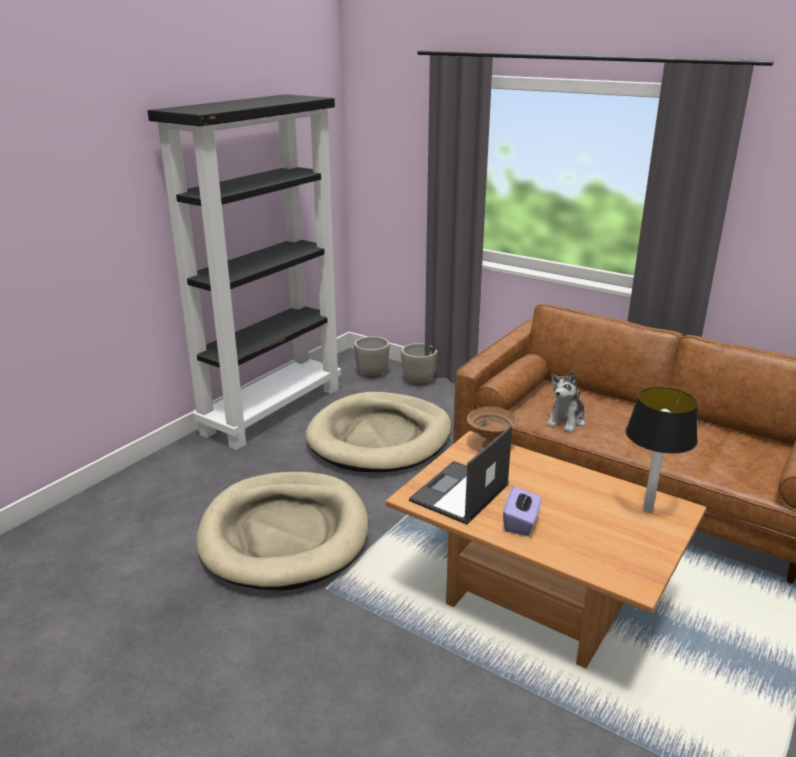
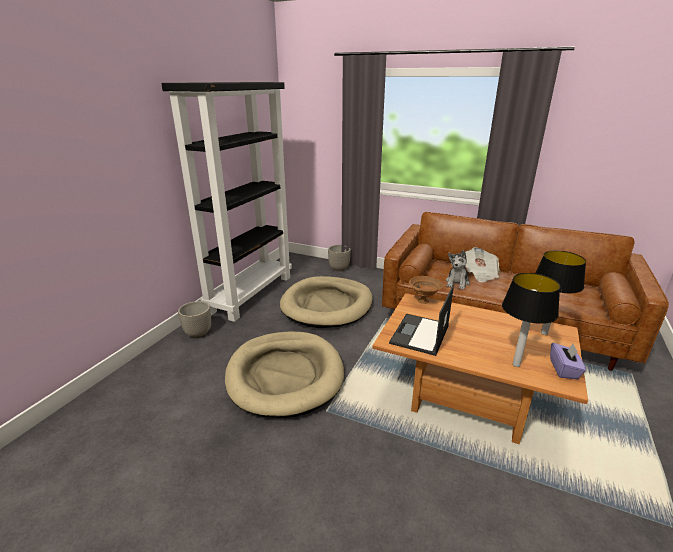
camera: 10 degrees left, 0 degrees up
planter [354,336,390,378] -> planter moved to [178,301,211,338]
purple tissue box [503,486,541,536] -> purple tissue box moved to [550,343,586,379]
none -> newspaper [465,247,500,282]
none -> table lamp [502,273,560,367]

